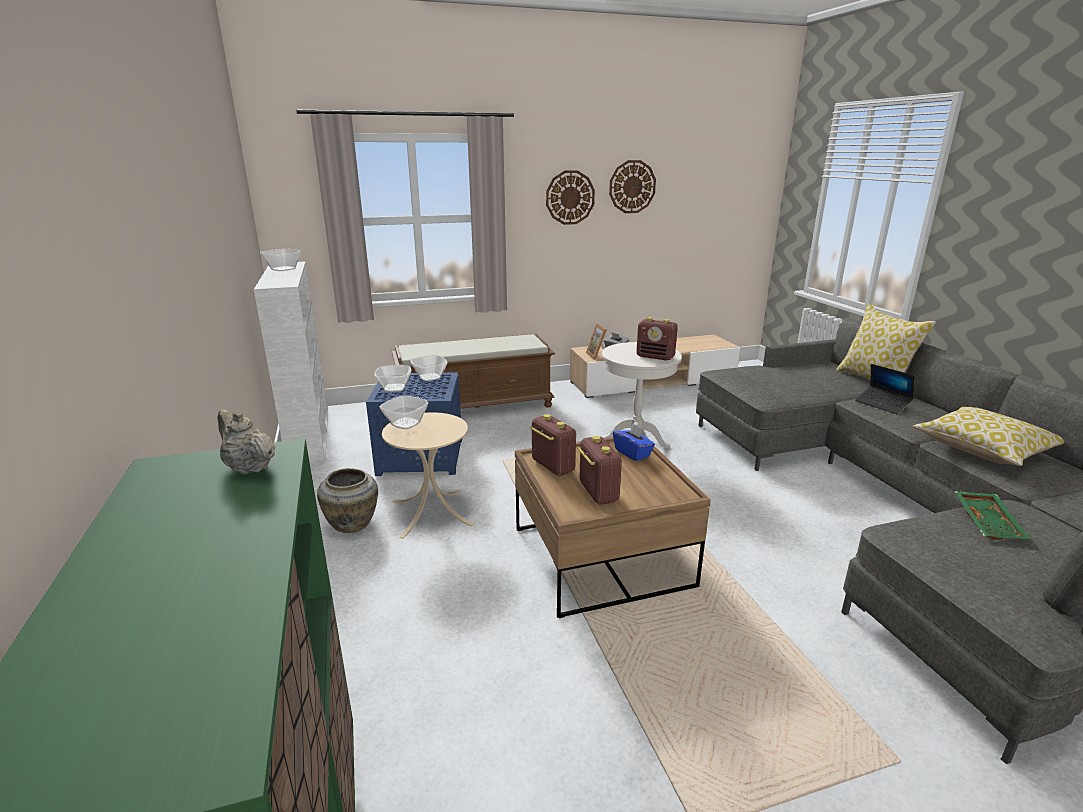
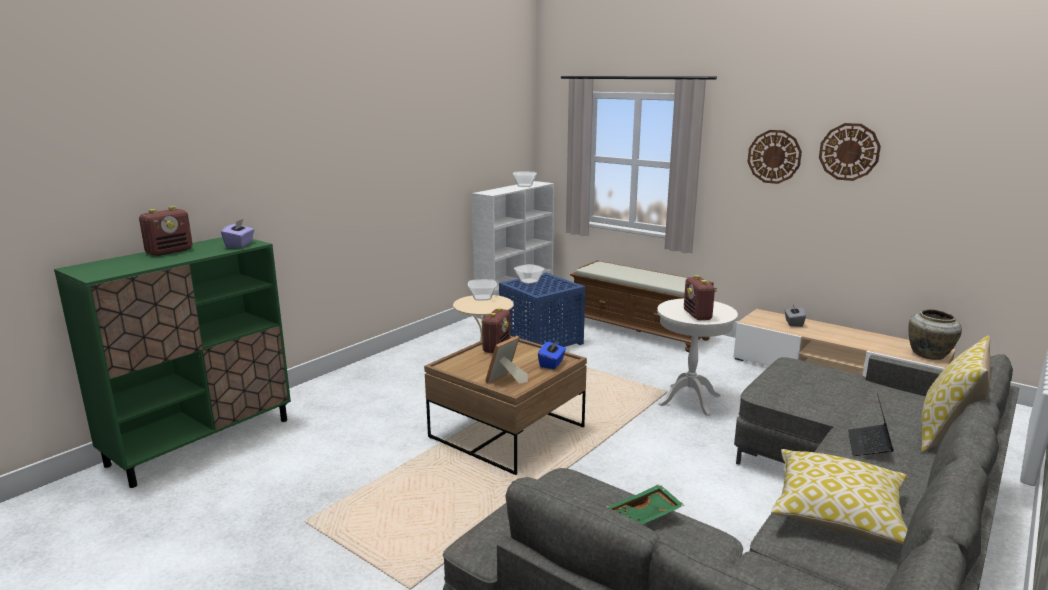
camera: 55 degrees right, 5 degrees down
beige teapot [217,410,275,474] -> purple tissue box [221,219,254,248]
beige vase [317,468,378,533] -> beige vase moved to [909,309,962,360]
bowl [411,355,447,381] -> none
radio [577,436,622,505] -> radio moved to [139,206,193,256]
picture frame [586,323,606,360] -> picture frame moved to [485,336,528,384]

